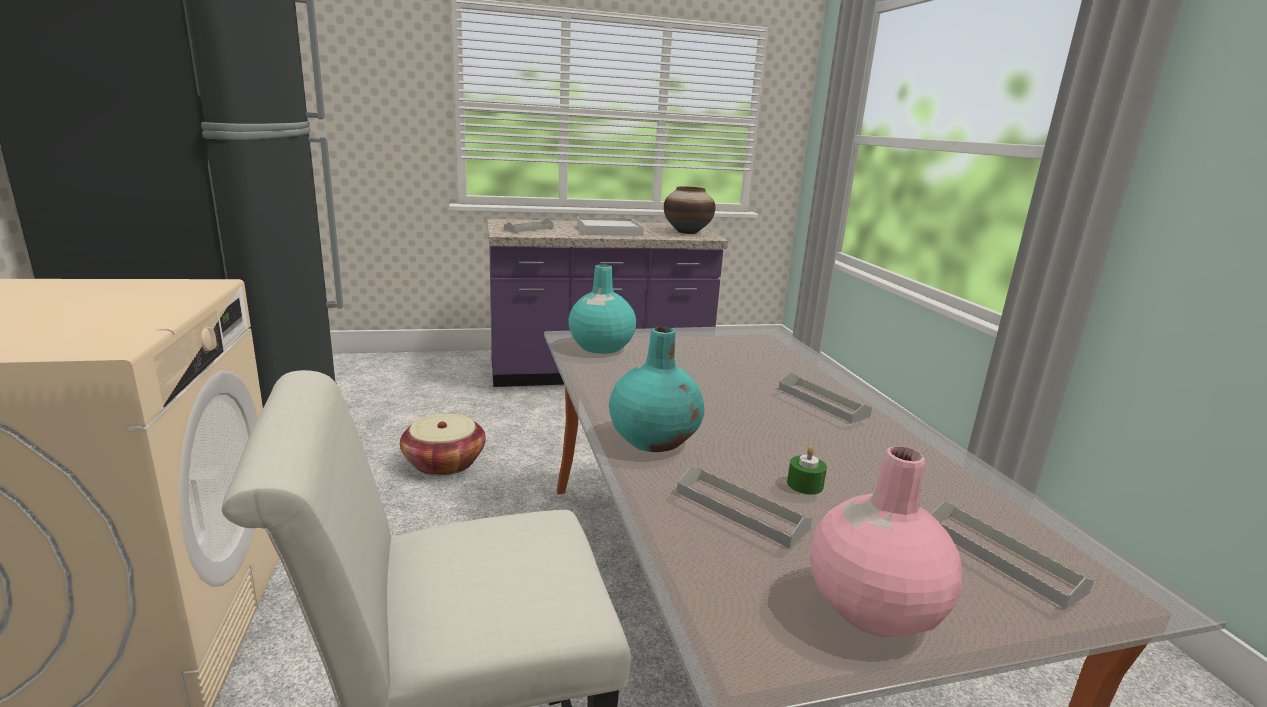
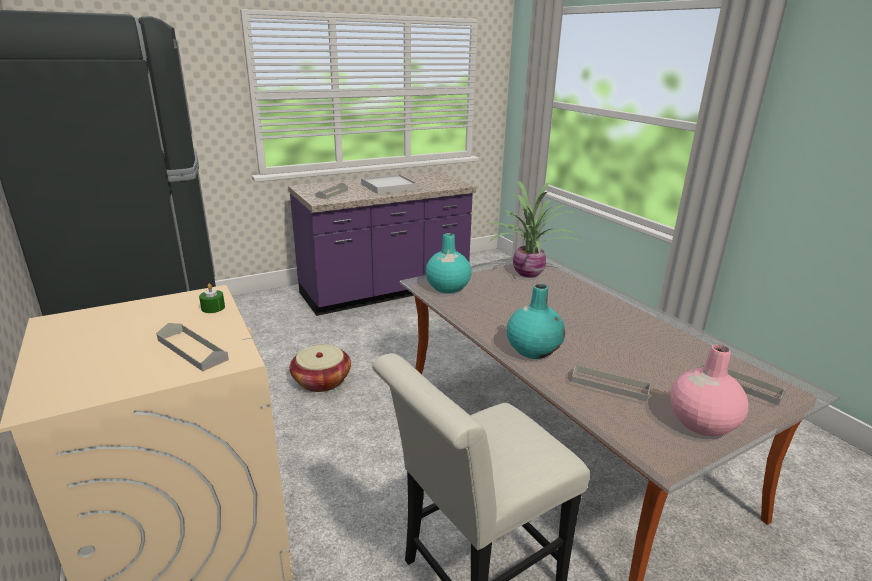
camera: 15 degrees left, 5 degrees up
vase [664,186,715,234] -> none
grey tray [779,373,872,423] -> grey tray moved to [156,323,229,371]
green candle [787,446,827,494] -> green candle moved to [199,284,225,313]
none -> potted plant [486,181,583,277]

